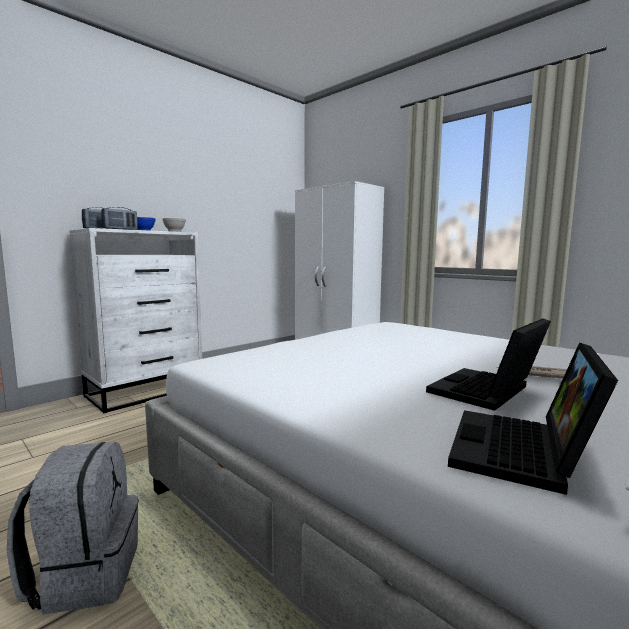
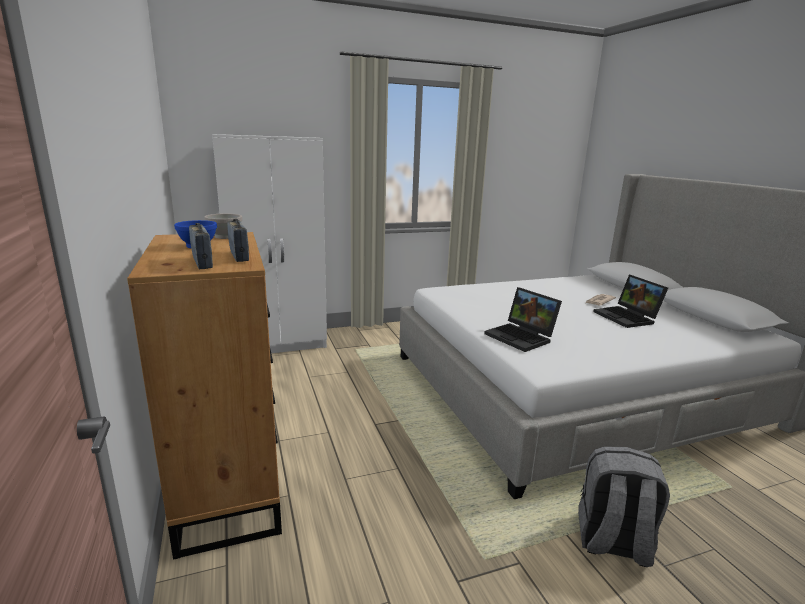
camera: 65 degrees left, 10 degrees up
white dresser [69,228,202,413] -> brown dresser [127,232,282,560]
laptop [448,343,618,495] -> laptop moved to [484,287,562,352]

